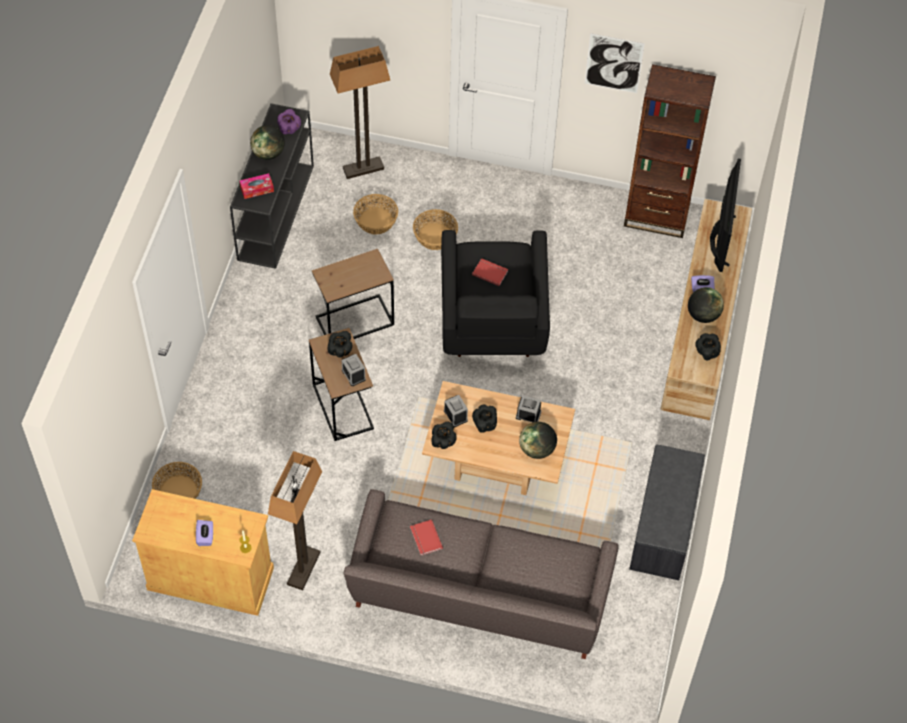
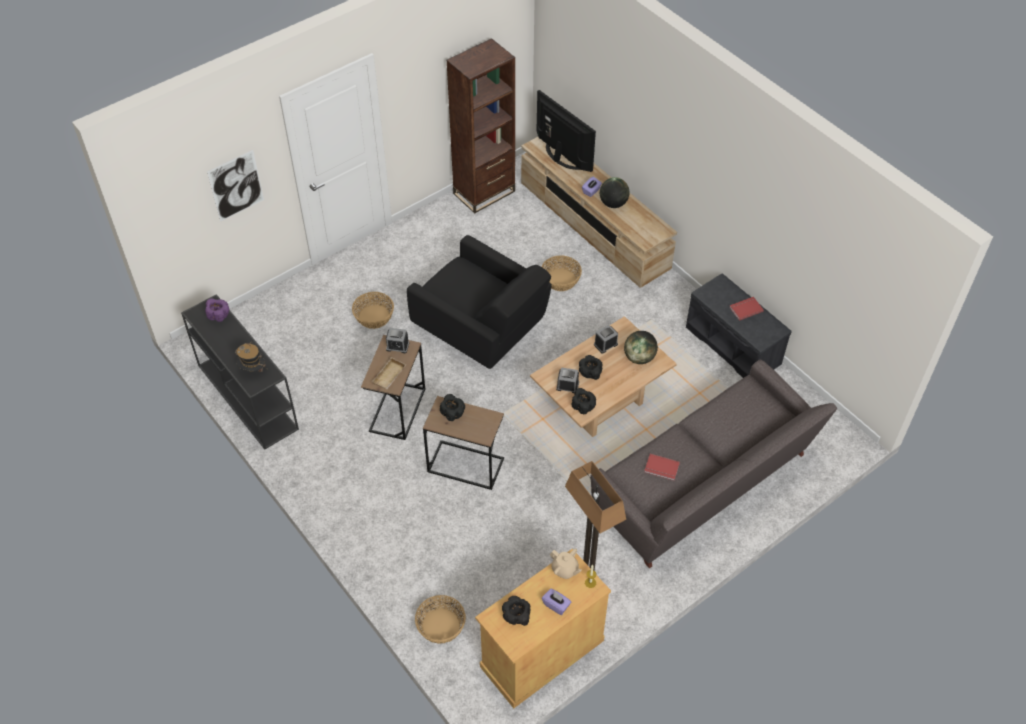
camera: 50 degrees left, 5 degrees down
tissue box [240,173,274,199] -> hat [235,342,267,372]
globe [250,125,285,160] -> none
floor lamp [330,46,390,179] -> none
alarm clock [341,354,366,386] -> alarm clock moved to [386,328,409,353]
basket [353,194,398,234] -> basket moved to [542,255,582,291]
red book [472,258,508,286] -> red book moved to [729,297,764,321]
picture [585,33,645,93] -> picture moved to [207,150,264,222]
black bowl [696,333,721,360] -> black bowl moved to [502,596,531,626]
none -> beige tray [372,357,407,389]
none -> beige teapot [550,548,582,579]

